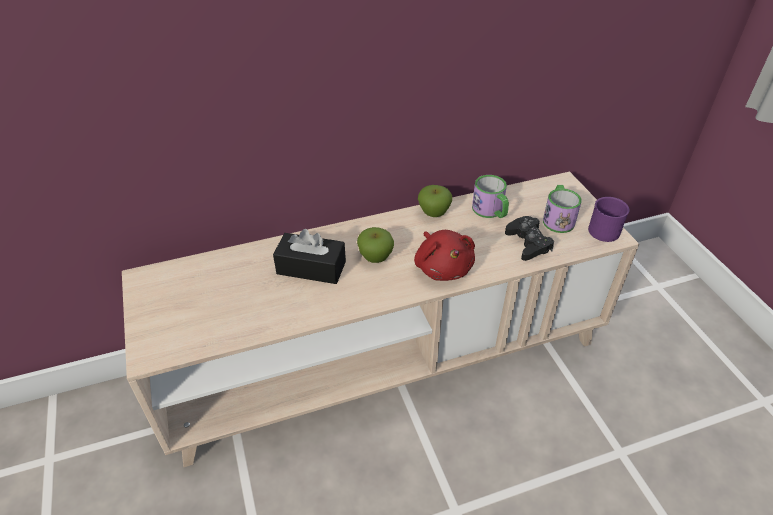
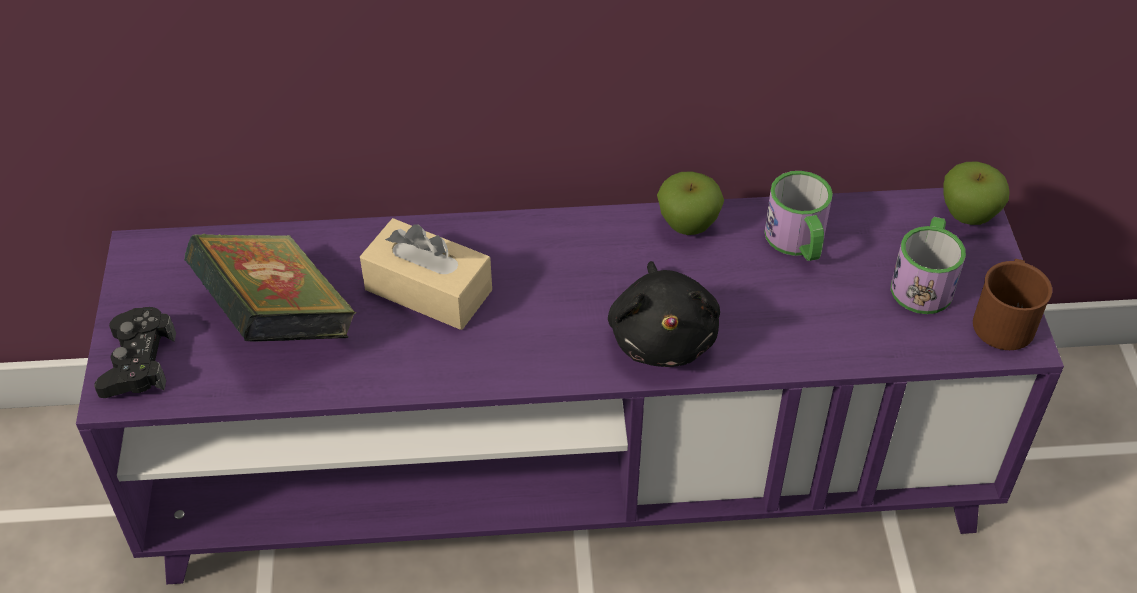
camera: 15 degrees right, 5 degrees up
beige tv stand [122,171,639,467] -> purple tv stand [76,188,1064,584]
black tissue box [273,229,346,284] -> beige tissue box [360,218,492,330]
apple [357,227,394,263] -> apple moved to [944,161,1010,225]
red plush toy [414,230,475,281] -> black plush toy [608,261,720,367]
black game controller [505,216,554,261] -> black game controller moved to [94,307,176,398]
purple mug [588,197,629,242] -> brown mug [973,259,1052,350]
none -> book [184,234,357,342]

